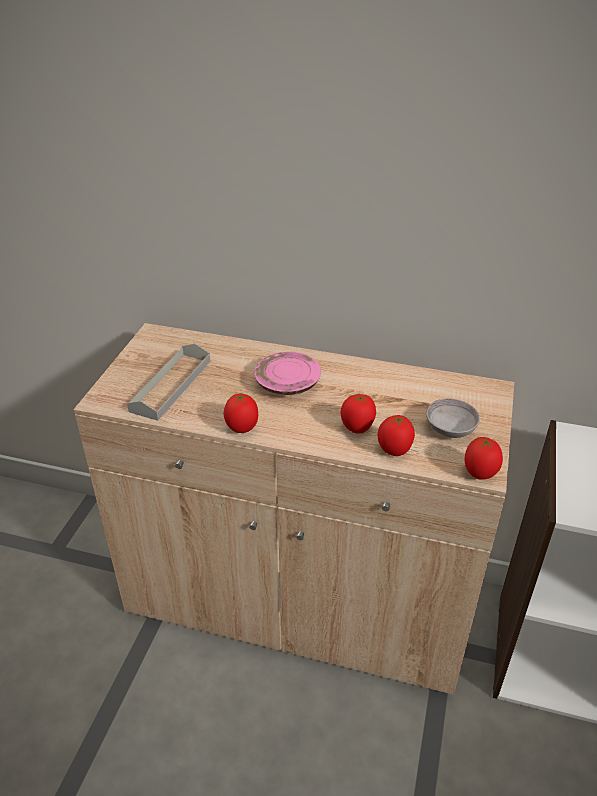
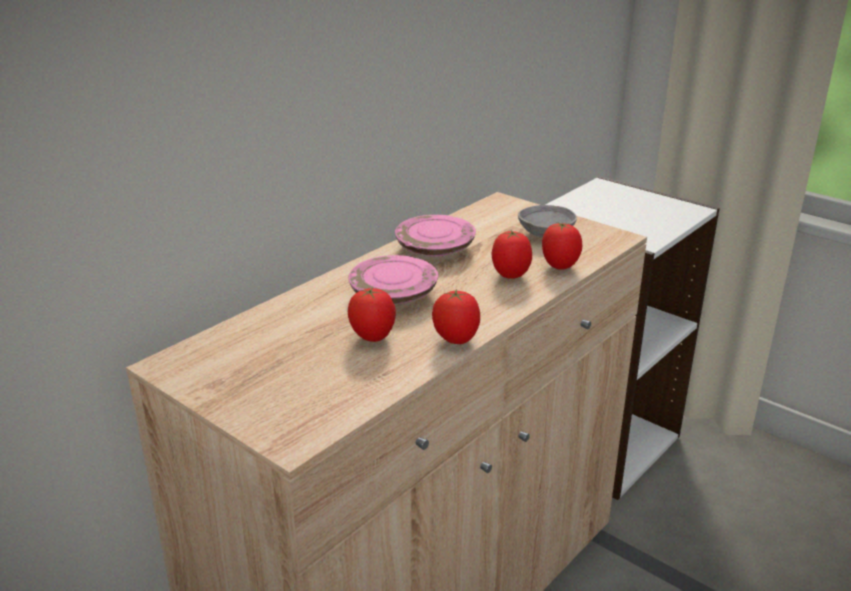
camera: 65 degrees left, 10 degrees down
grey tray [127,344,210,421] -> none
tomato [464,437,503,480] -> tomato moved to [348,287,396,342]
none -> pink plate [395,215,476,257]

